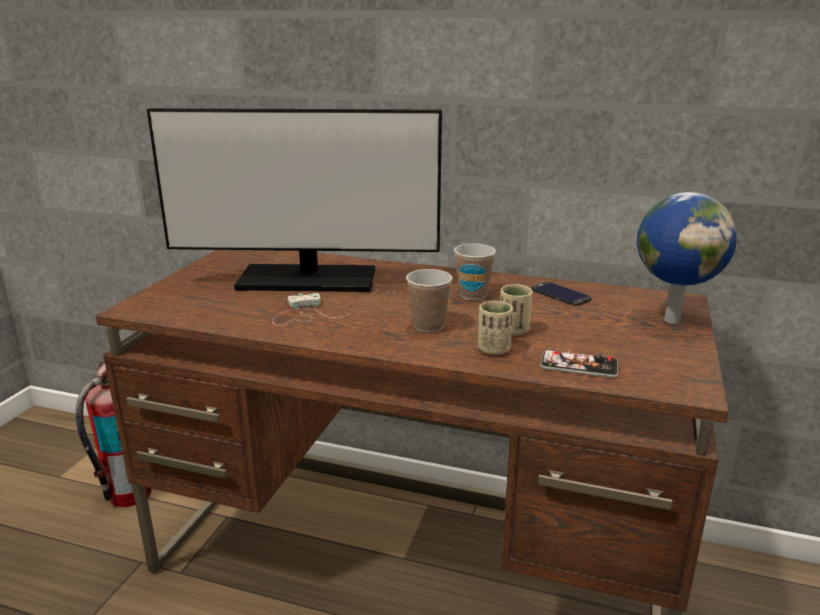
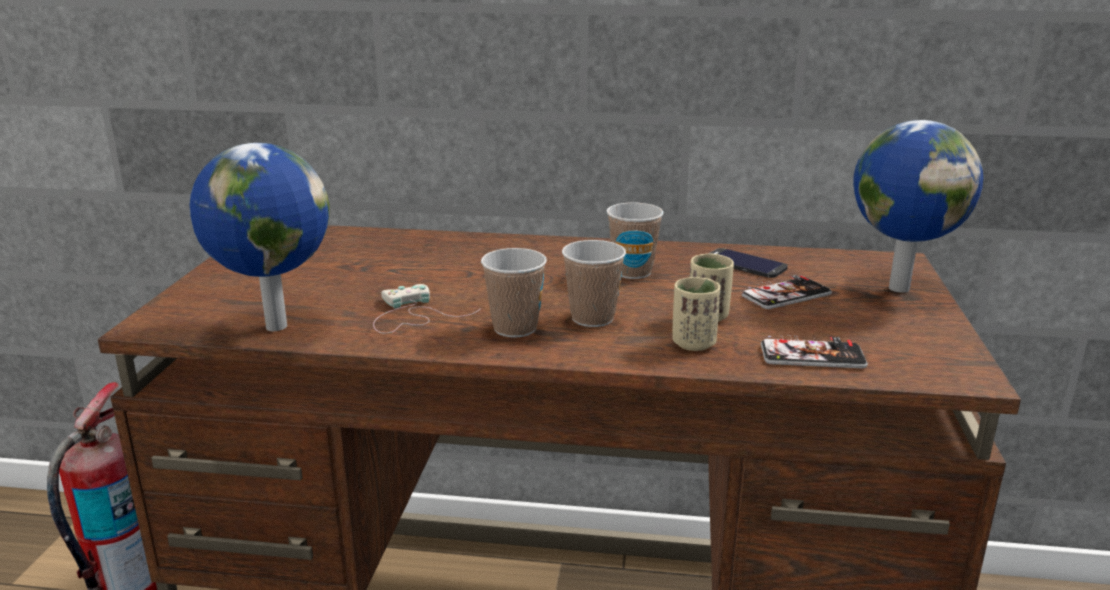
camera: 10 degrees left, 0 degrees up
monitor [147,108,442,292] -> none
none -> globe [190,143,330,331]
none -> cup [481,248,547,338]
none -> phone [742,275,832,309]

